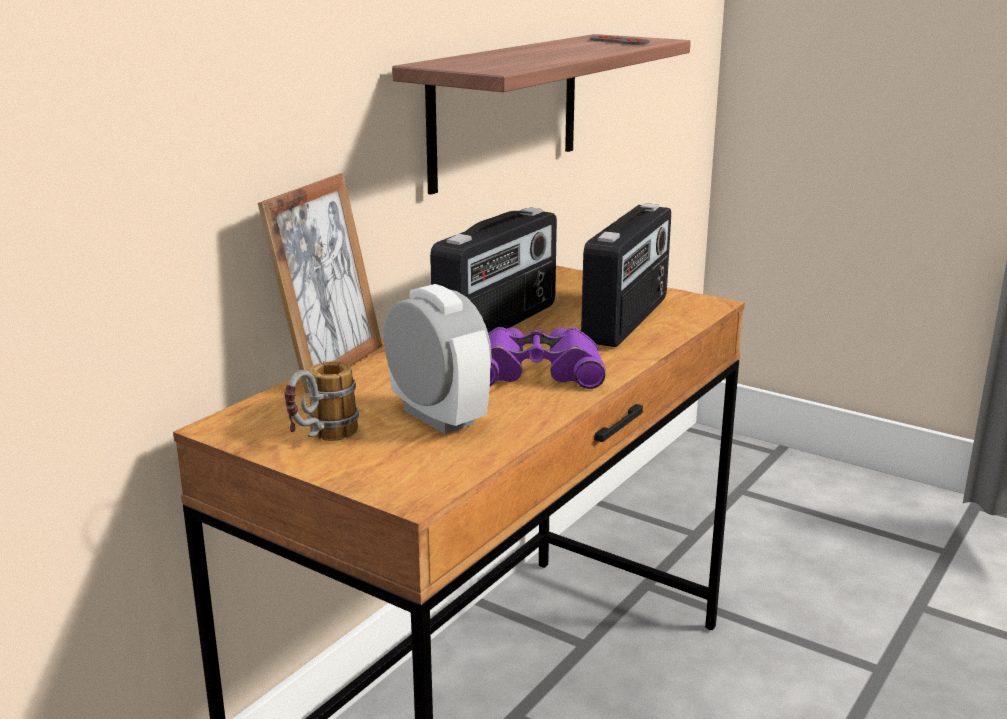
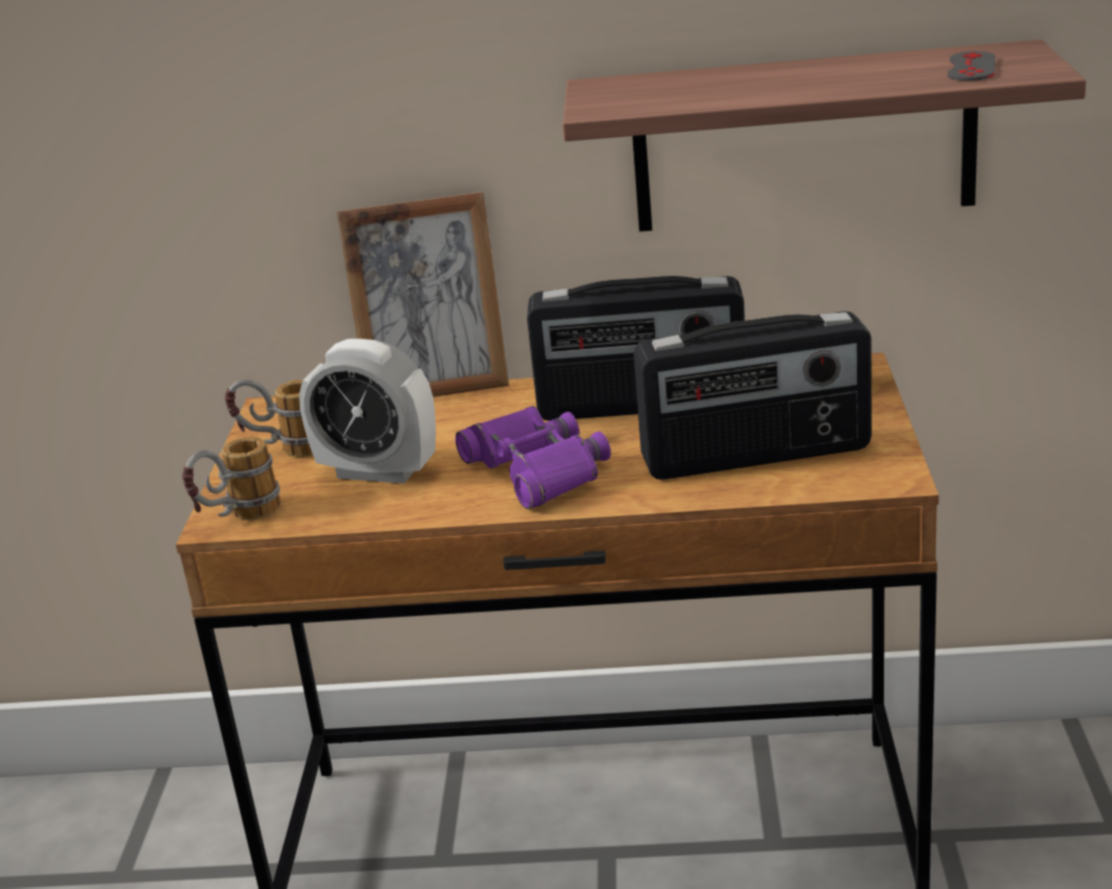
camera: 60 degrees right, 5 degrees up
alarm clock [383,284,492,434] -> alarm clock turned 90 degrees clockwise [299,339,436,484]
none -> mug [182,437,281,520]

